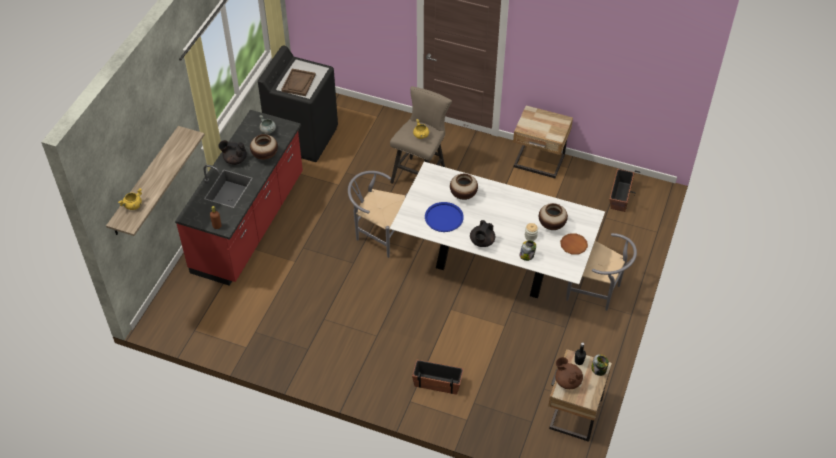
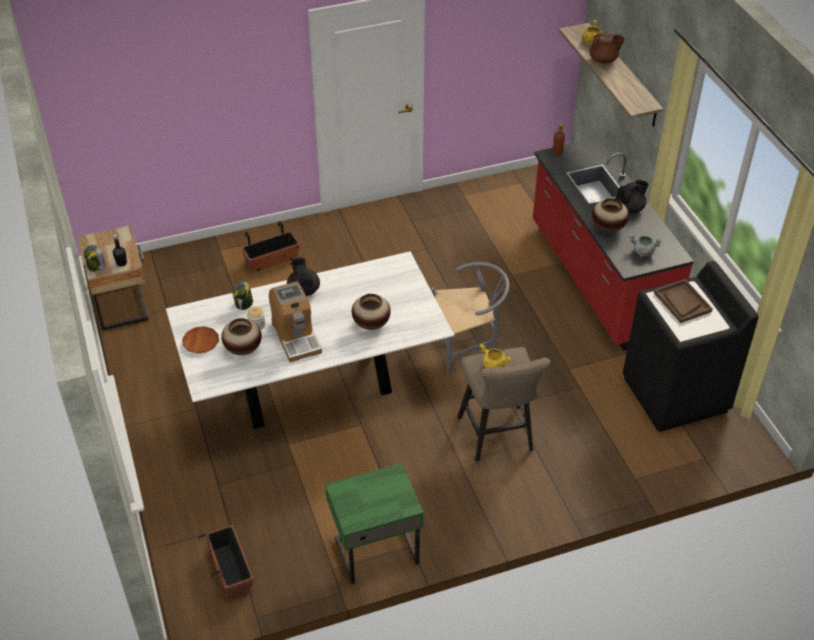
camera: 140 degrees right, 5 degrees down
blue tray [425,202,464,232] -> none
beige nightstand [513,105,573,179] -> green nightstand [325,463,424,584]
brown teapot [555,357,583,389] -> brown teapot moved to [589,32,625,64]
grey chair [566,233,637,311] -> none
none -> coffee machine [269,281,322,362]

